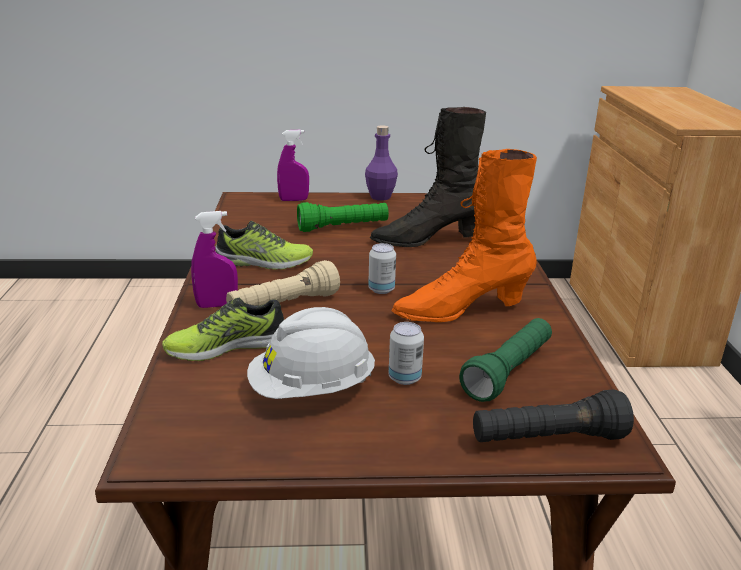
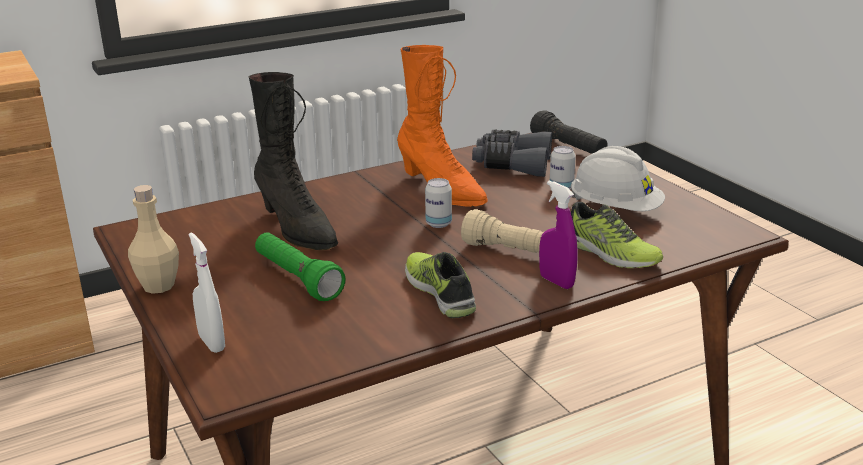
camera: 115 degrees left, 0 degrees up
purple spray bottle [277,130,309,201] -> white spray bottle [189,232,225,353]
purple bottle [365,125,398,200] -> beige bottle [128,185,179,294]
green flashlight [459,318,552,402] -> grey binoculars [472,129,552,177]

